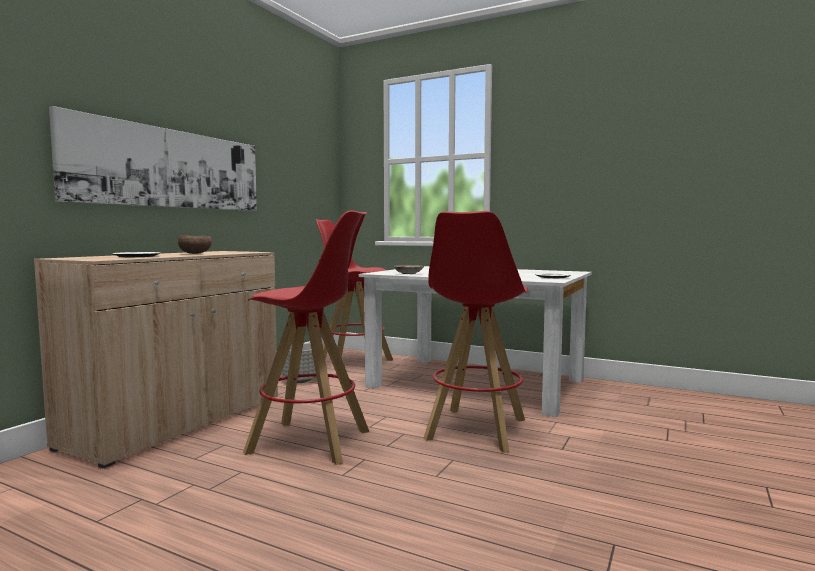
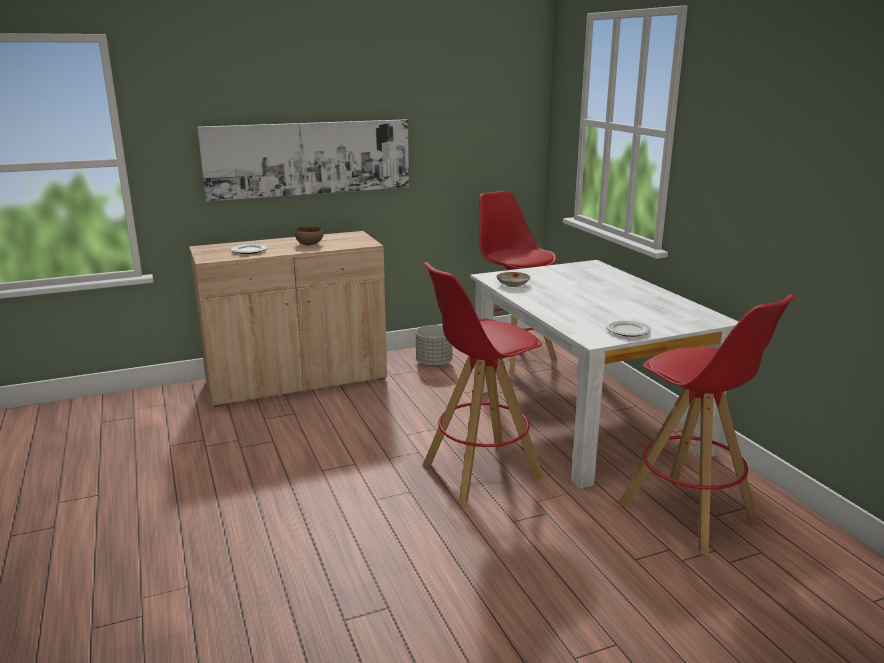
camera: 40 degrees right, 15 degrees up
red stool [243,210,369,465] -> red stool moved to [619,294,795,555]

